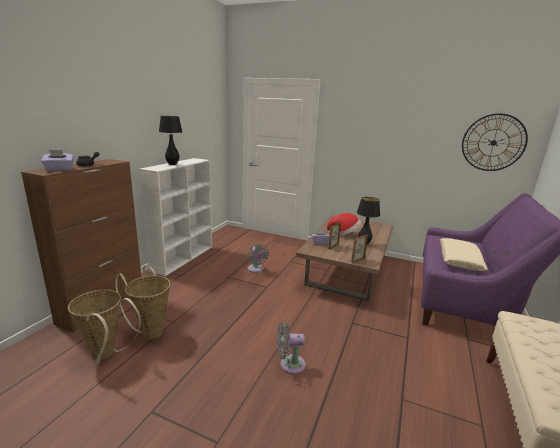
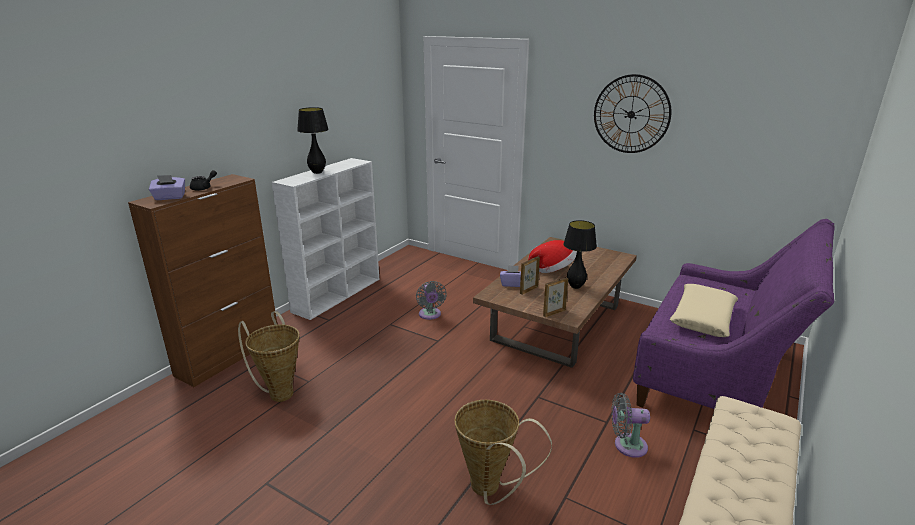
camera: 10 degrees right, 5 degrees up
basket [68,290,141,364] -> basket moved to [454,400,552,505]
grey fan [277,322,306,374] -> grey fan moved to [611,393,650,458]
wall clock [462,113,528,171] -> wall clock moved to [594,74,671,153]

